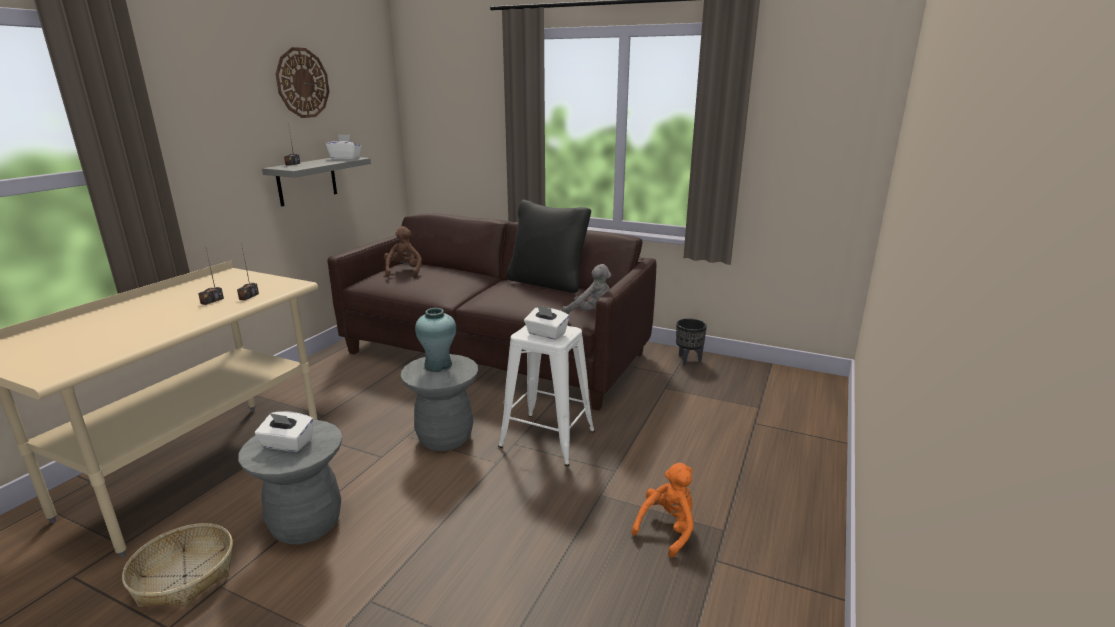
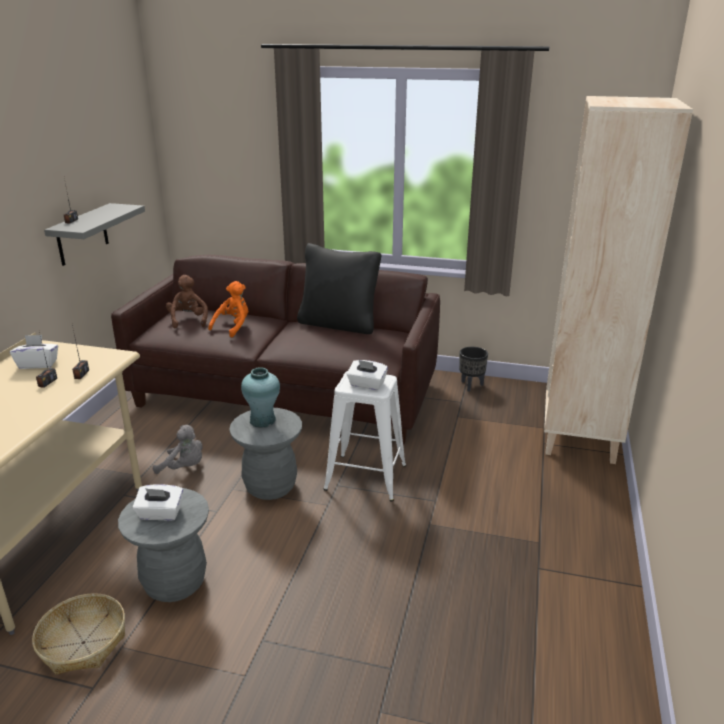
camera: 10 degrees left, 5 degrees up
wall clock [276,47,329,118] -> none
white tissue box [326,134,361,159] -> white tissue box moved to [10,335,58,369]
grey plush toy [562,264,611,314] -> grey plush toy moved to [153,425,203,474]
orange plush toy [632,463,694,558] -> orange plush toy moved to [208,281,248,337]
none -> beige bookcase [544,96,693,464]

